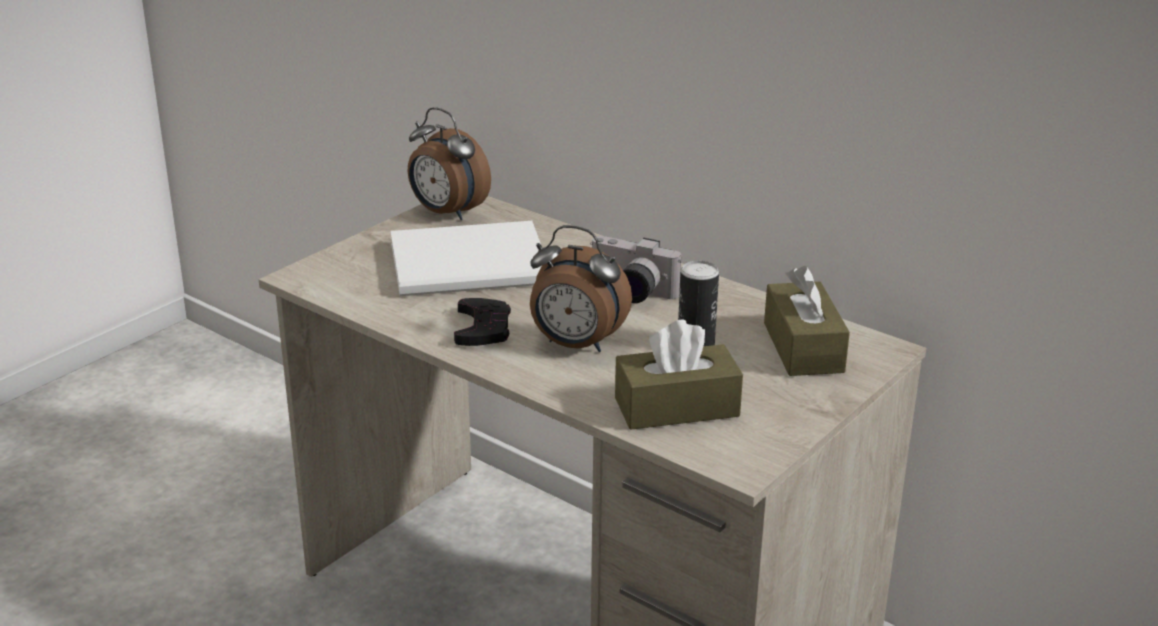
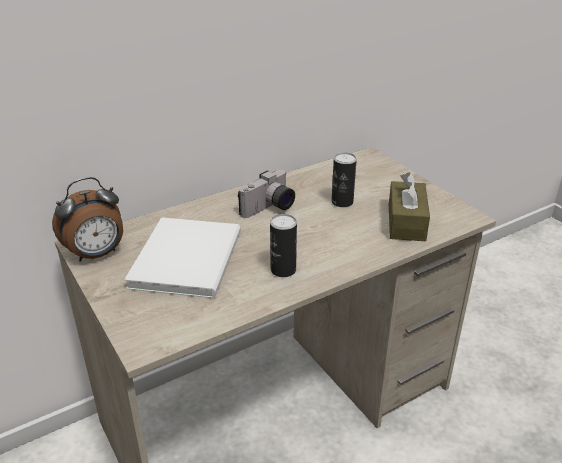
camera: 70 degrees left, 5 degrees up
black game controller [454,298,511,346] -> can [270,214,297,277]
alarm clock [530,225,632,352] -> none
brown tissue box [764,265,850,376] -> none

